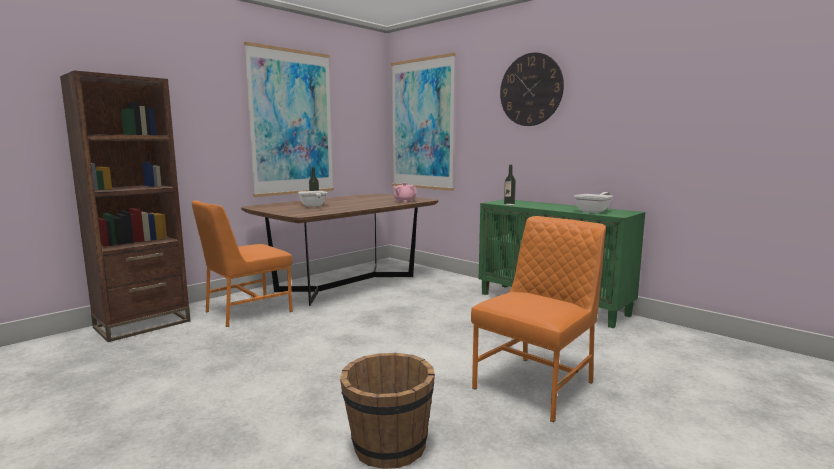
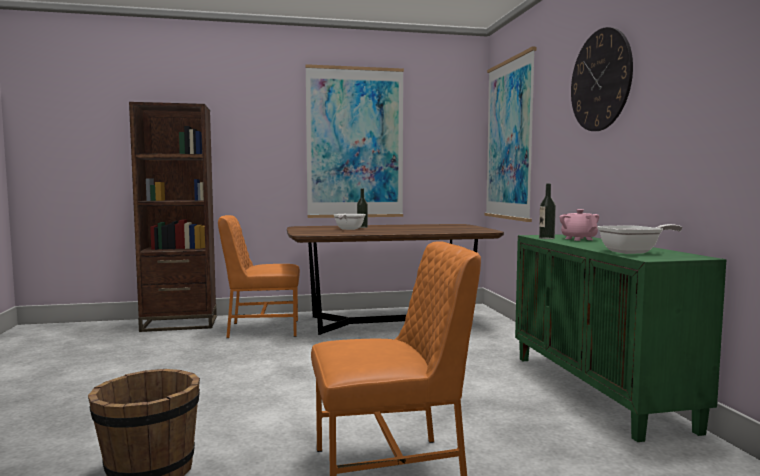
camera: 35 degrees right, 5 degrees down
pink teapot [393,183,417,203] -> pink teapot moved to [560,209,599,241]

